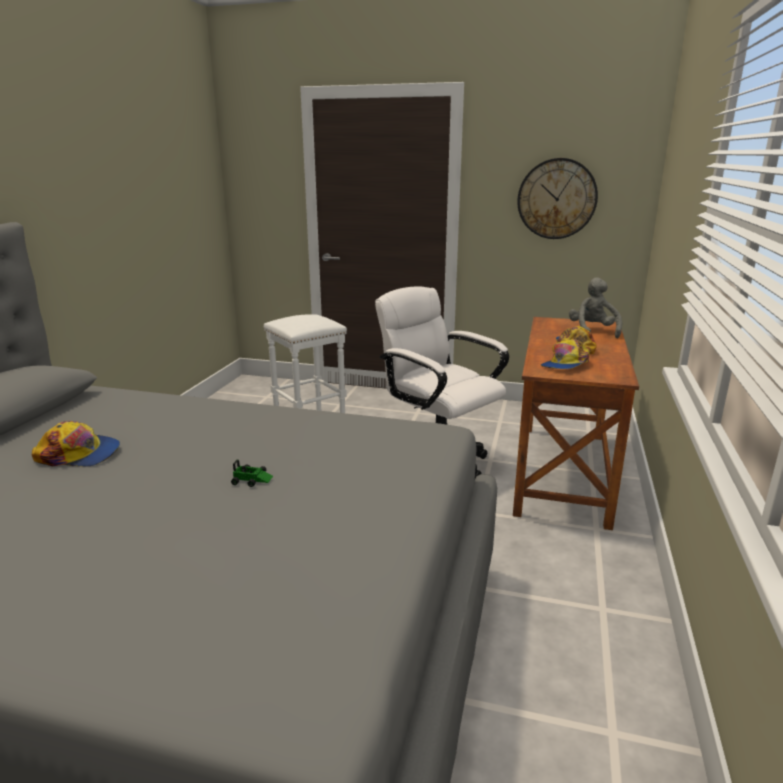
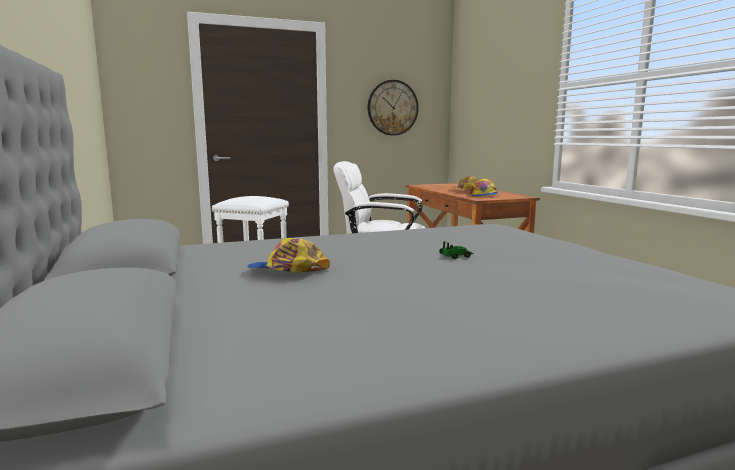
camera: 35 degrees left, 10 degrees down
cap [32,421,120,467] -> cap turned 135 degrees counterclockwise [247,238,330,273]
grey plush toy [569,277,622,338] -> none

